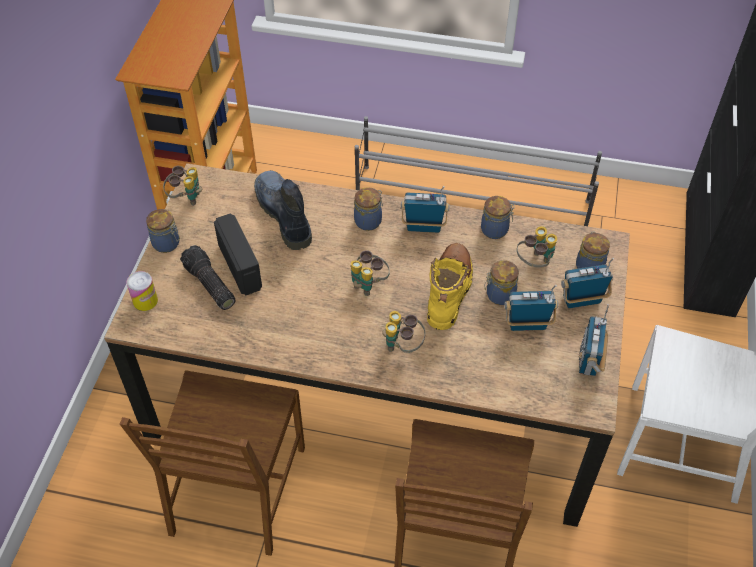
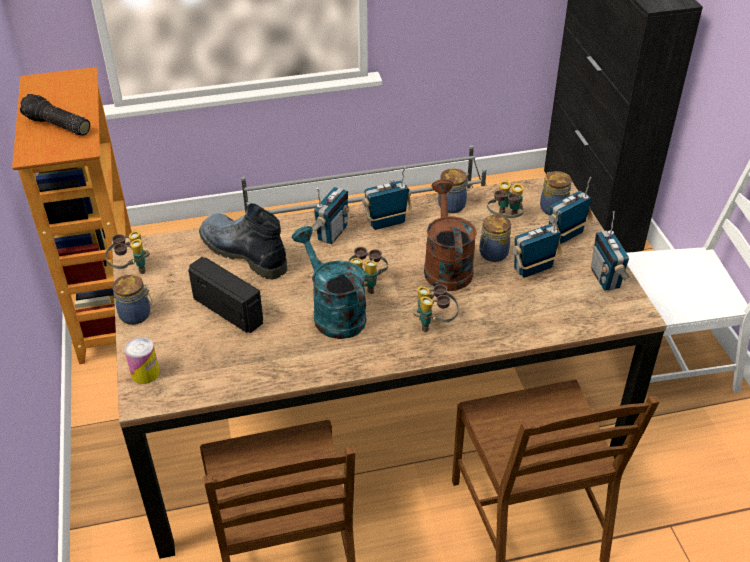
camera: 25 degrees left, 10 degrees down
flashlight [180,245,236,310] -> flashlight moved to [20,94,90,136]
jar [354,187,383,231] -> radio [311,187,349,244]
yellow boot [427,243,473,330] -> brown watering can [424,179,477,291]
none -> turquoise watering can [292,226,367,339]

